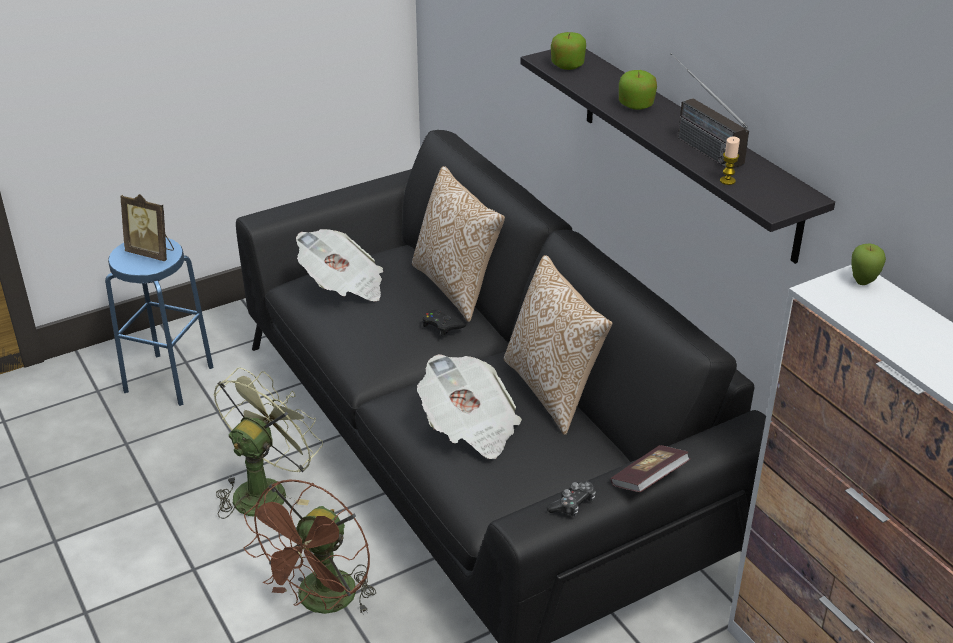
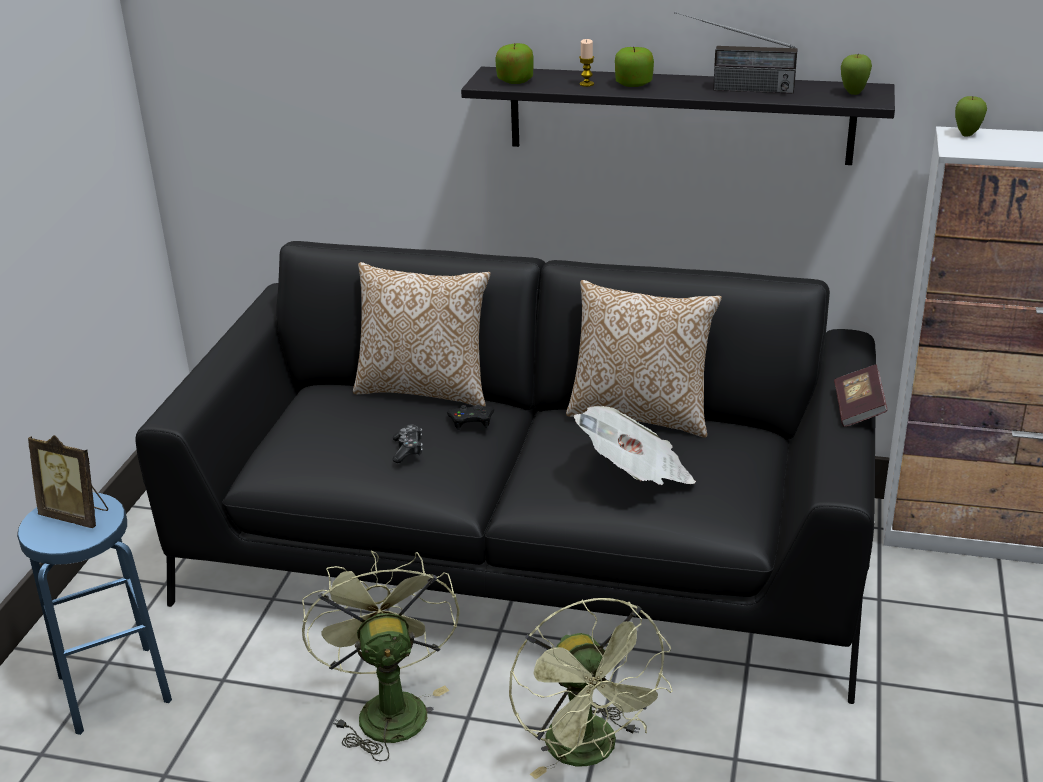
camera: 45 degrees left, 5 degrees down
picture frame [120,194,174,261] -> picture frame turned 45 degrees clockwise [28,435,108,528]
brown fan [243,480,376,615] -> green fan [509,598,673,779]
newspaper [296,229,383,301] -> none
game controller [547,481,596,517] -> game controller moved to [393,425,423,463]
candle [720,137,740,185] -> candle moved to [579,39,594,87]
none -> apple [841,54,872,95]

